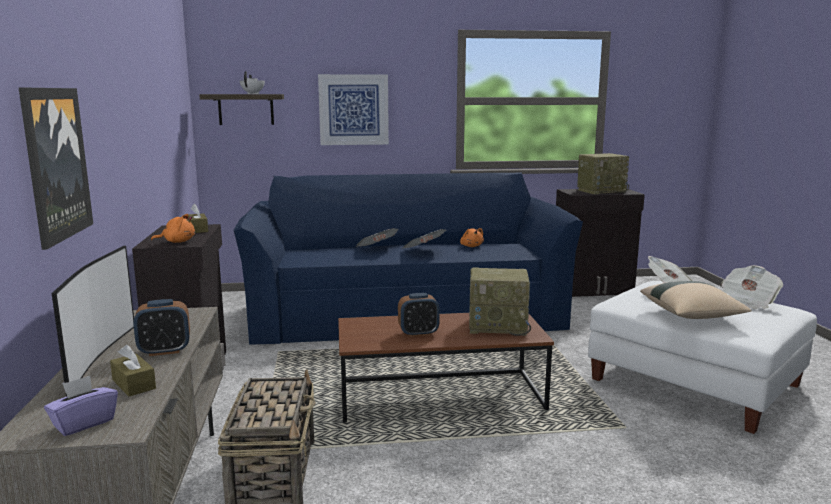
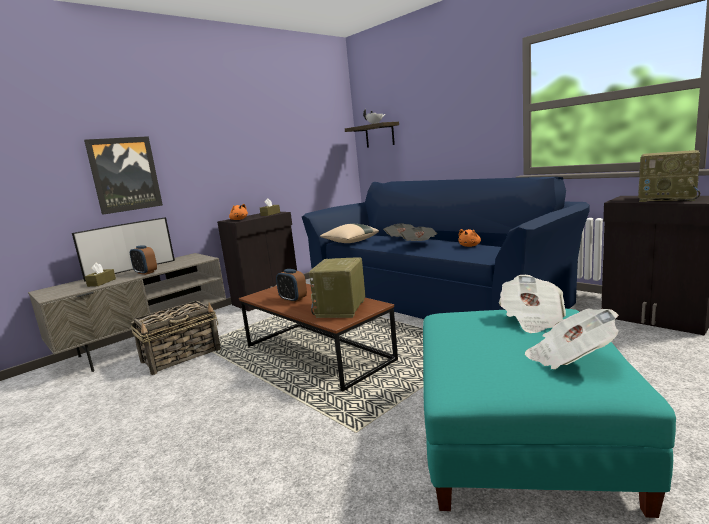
camera: 55 degrees right, 0 degrees up
purple tissue box [44,376,118,436] -> none
picture [318,74,389,145] -> none
radio [469,268,531,336] -> radio turned 45 degrees clockwise [309,257,365,318]
white ottoman [588,281,817,434] -> turquoise ottoman [423,308,676,518]
beige pillow [640,281,752,319] -> beige pillow moved to [320,224,379,243]

